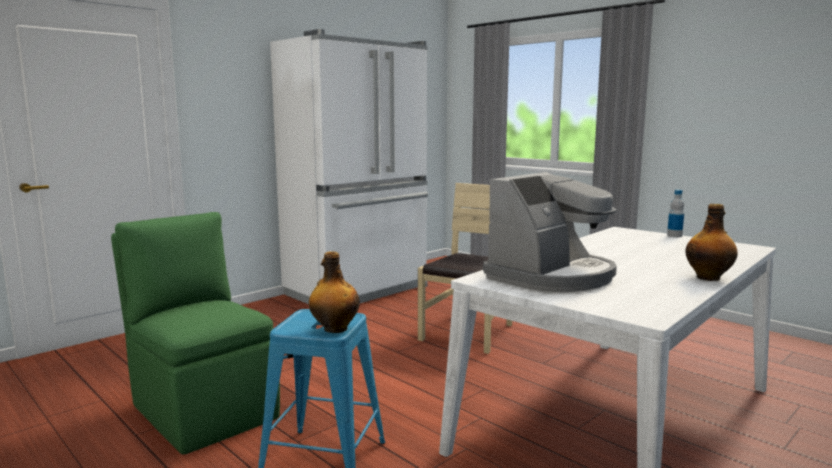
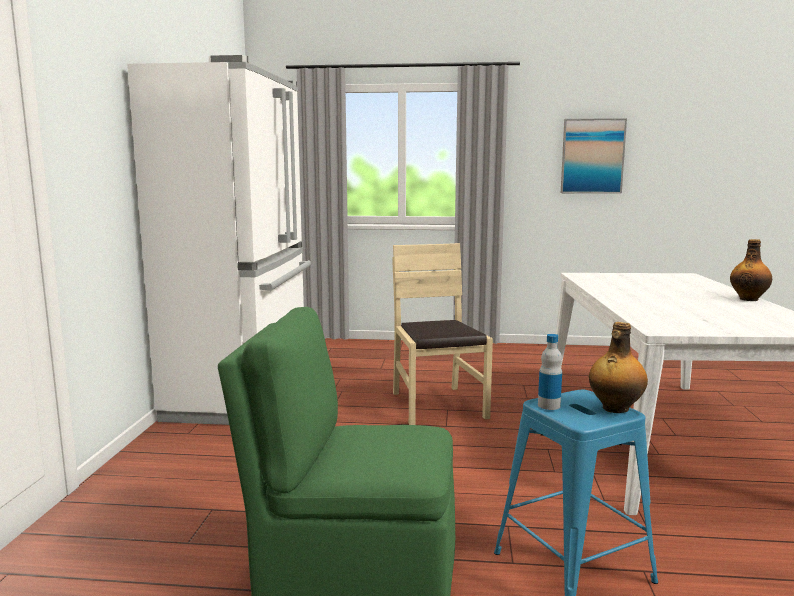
camera: 40 degrees left, 0 degrees up
coffee machine [483,172,617,292] -> none
bottle [667,190,684,237] -> bottle moved to [538,334,562,410]
none -> picture [561,118,627,194]

